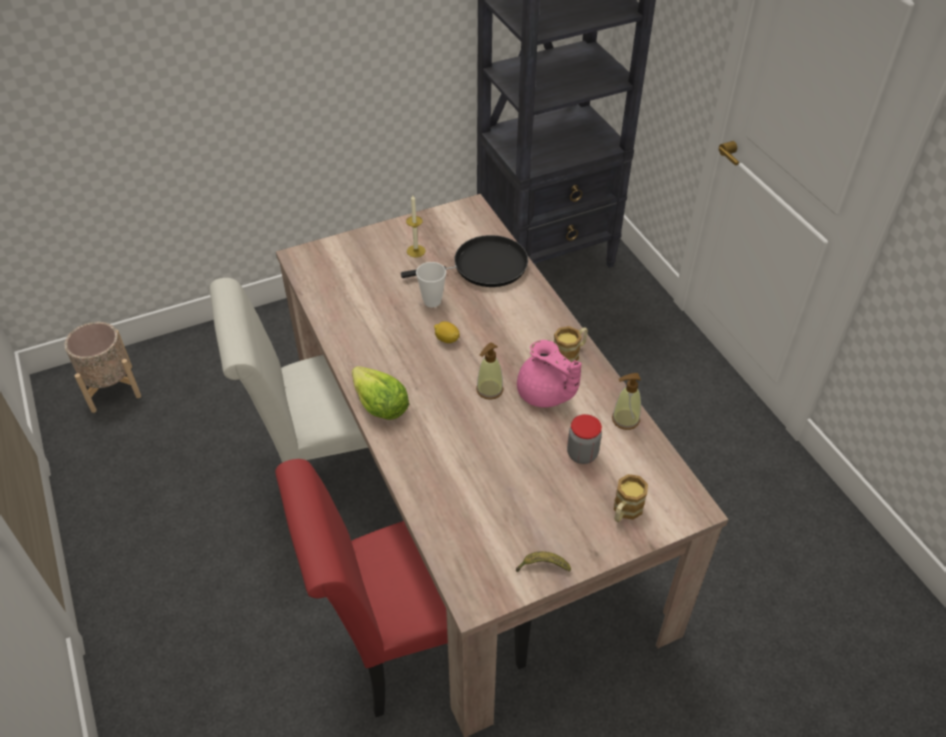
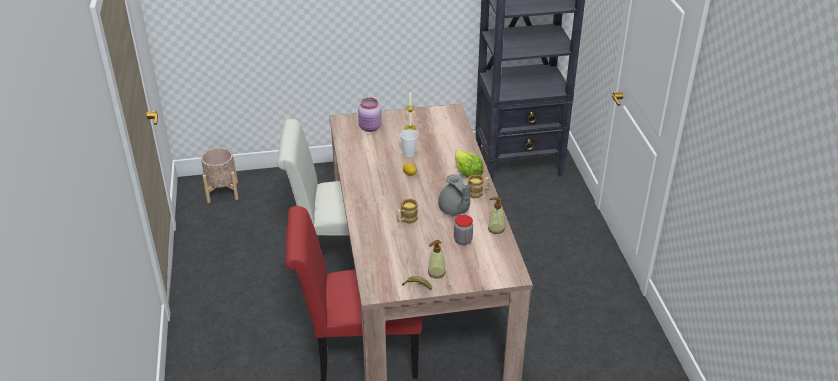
camera: 15 degrees right, 10 degrees down
lettuce [352,366,409,420] -> lettuce moved to [455,150,483,177]
black frying pan [401,235,528,287] -> none
soap dispenser [476,342,503,400] -> soap dispenser moved to [428,240,445,278]
pink teapot [517,340,582,407] -> grey teapot [438,174,470,215]
mug [614,474,648,522] -> mug moved to [396,199,418,224]
none -> pink jar [358,98,382,132]

